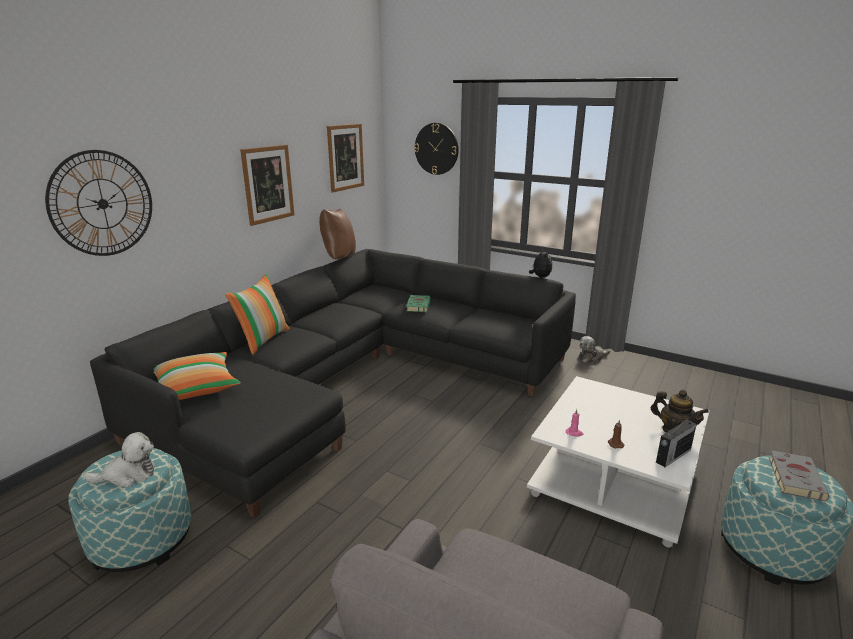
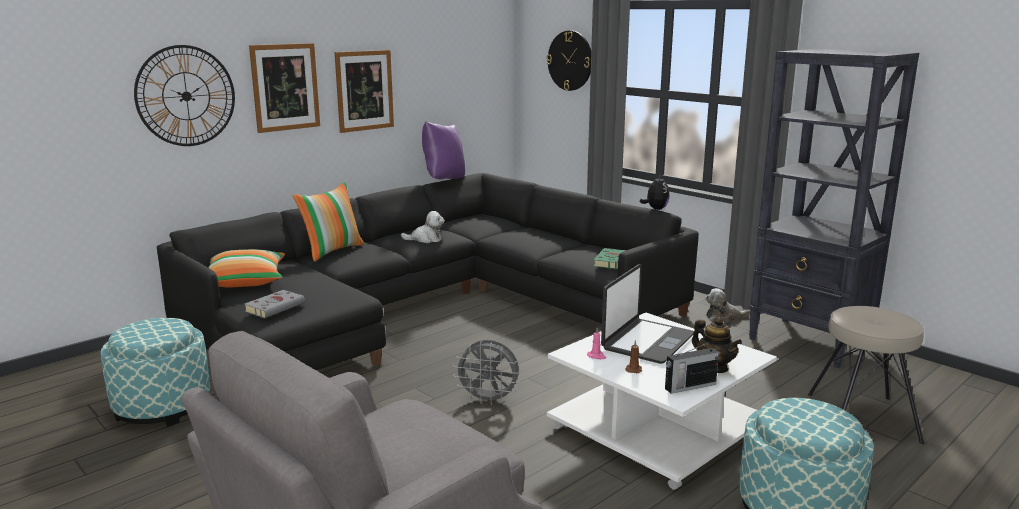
camera: 15 degrees right, 5 degrees down
plush toy [83,432,155,488] -> plush toy moved to [401,211,445,243]
brown pillow [319,209,356,260] -> purple pillow [422,121,465,179]
picture [327,124,364,192] -> picture moved to [249,43,320,133]
green book [406,295,431,312] -> green book moved to [594,248,626,269]
grey book [769,450,830,501] -> grey book moved to [244,290,305,318]
none -> grey fan [453,340,520,405]
none -> laptop [601,264,694,364]
none -> black bookcase [749,49,919,369]
none -> beige stool [808,306,924,444]

